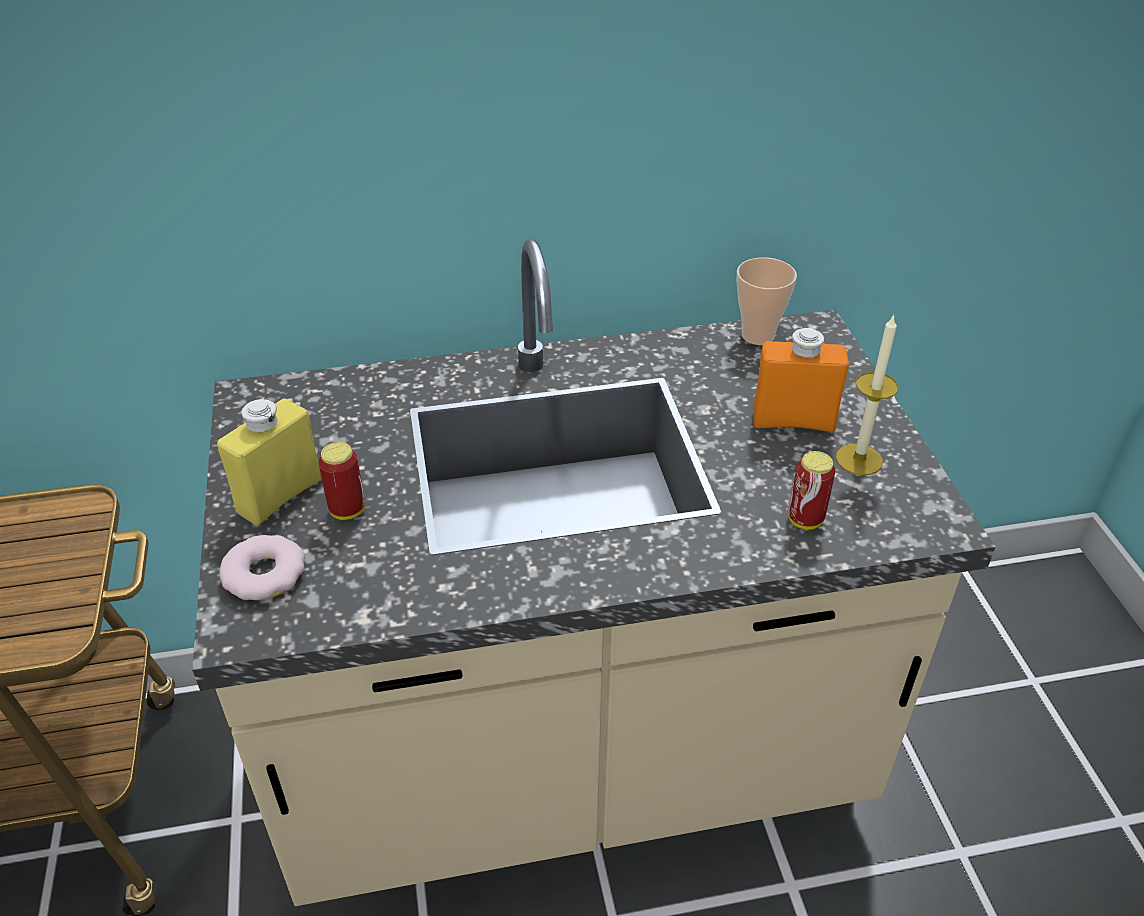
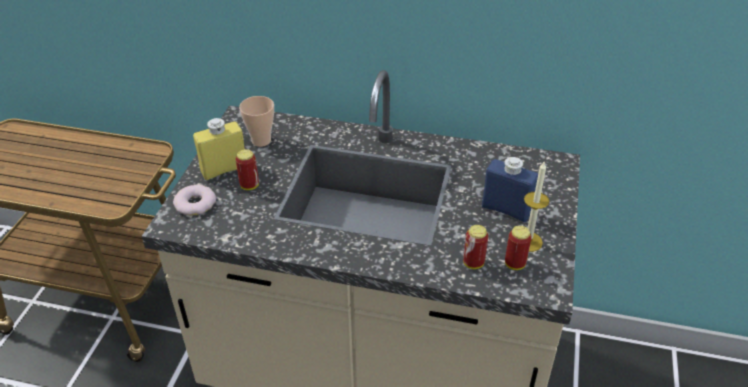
camera: 25 degrees right, 0 degrees up
cup [737,257,797,345] -> cup moved to [239,96,274,147]
orange bottle [753,327,849,432] -> blue bottle [482,157,538,222]
none -> can [505,226,532,270]

